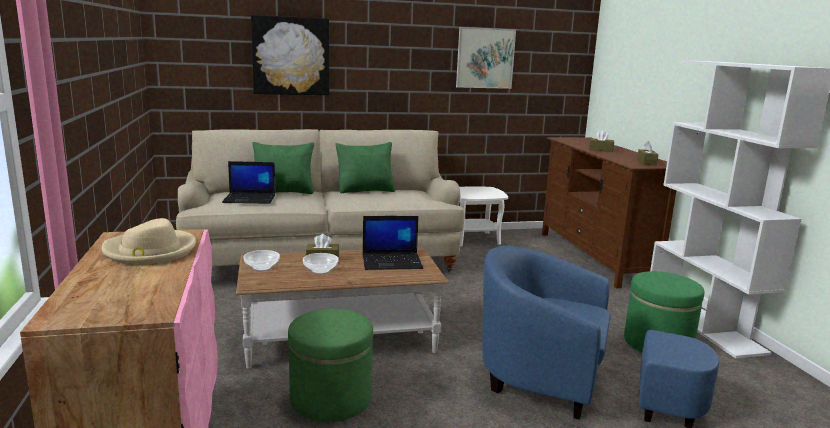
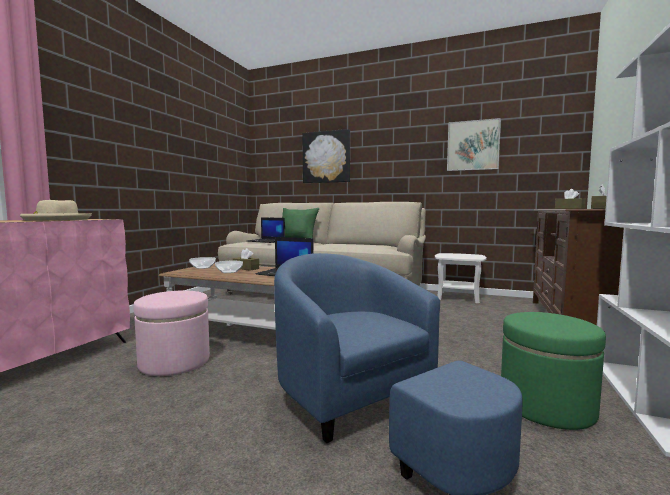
camera: 35 degrees right, 10 degrees down
green ottoman [288,309,373,422] -> pink ottoman [133,291,210,376]
green pillow [335,142,396,193] -> none

